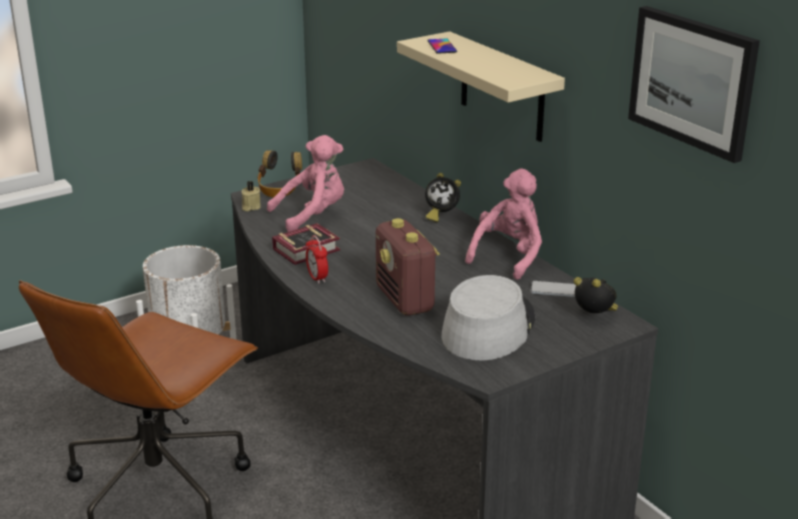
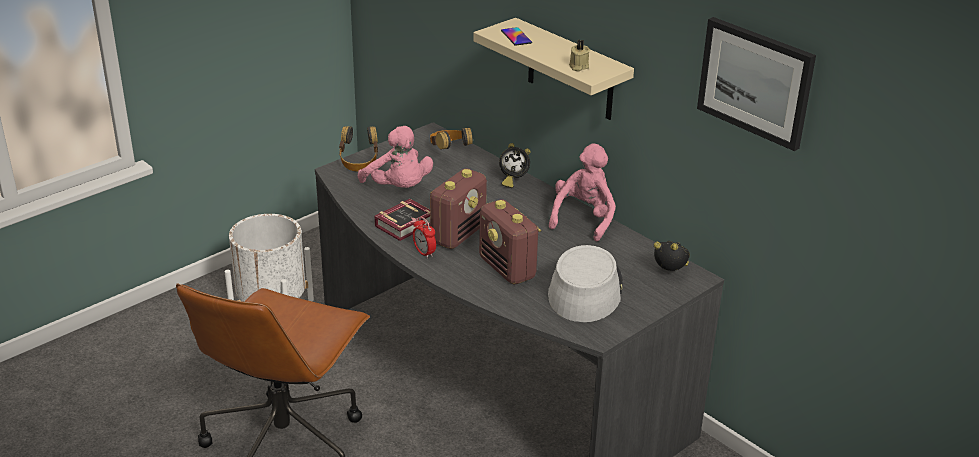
camera: 10 degrees left, 5 degrees up
beige candle [242,181,261,212] -> beige candle moved to [569,39,590,71]
pink plush toy [267,135,344,232] -> pink plush toy turned 90 degrees clockwise [358,126,433,188]
phone [531,281,576,297] -> none
none -> headphones [430,127,473,150]
none -> radio [430,168,487,249]

